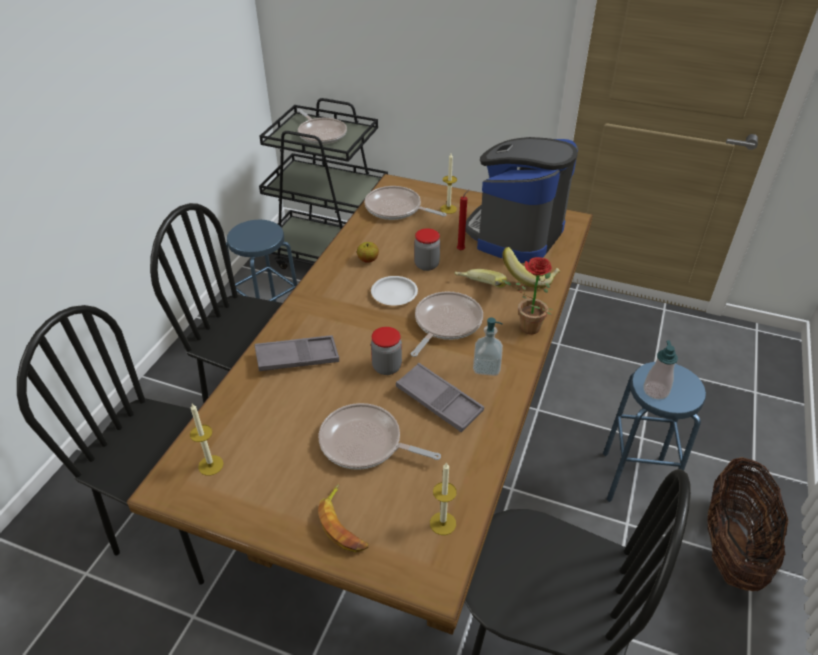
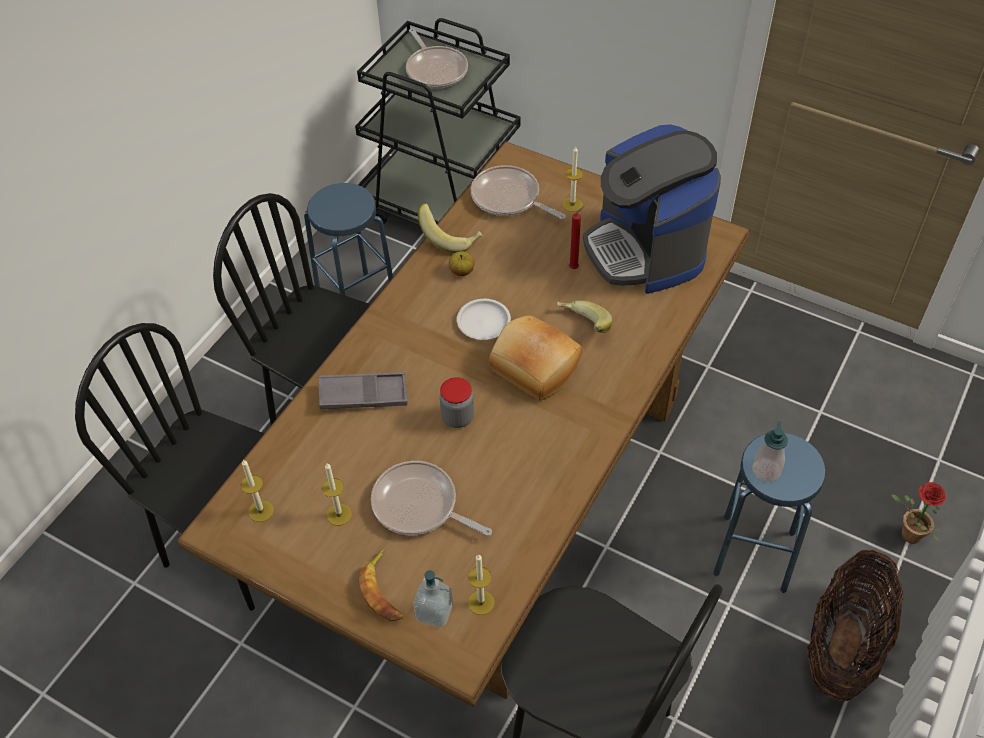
camera: 10 degrees right, 10 degrees up
grey tray [396,363,484,433] -> none
frying pan [410,292,483,357] -> bread [489,315,582,401]
jar [414,228,440,271] -> none
coffee machine [465,137,578,263] -> coffee machine turned 60 degrees counterclockwise [583,124,721,294]
soap dispenser [473,317,503,376] -> soap dispenser moved to [413,570,453,627]
potted plant [501,257,553,334] -> potted plant moved to [892,482,946,544]
banana [502,247,561,288] -> banana moved to [418,204,483,253]
none -> candle [322,463,352,526]

